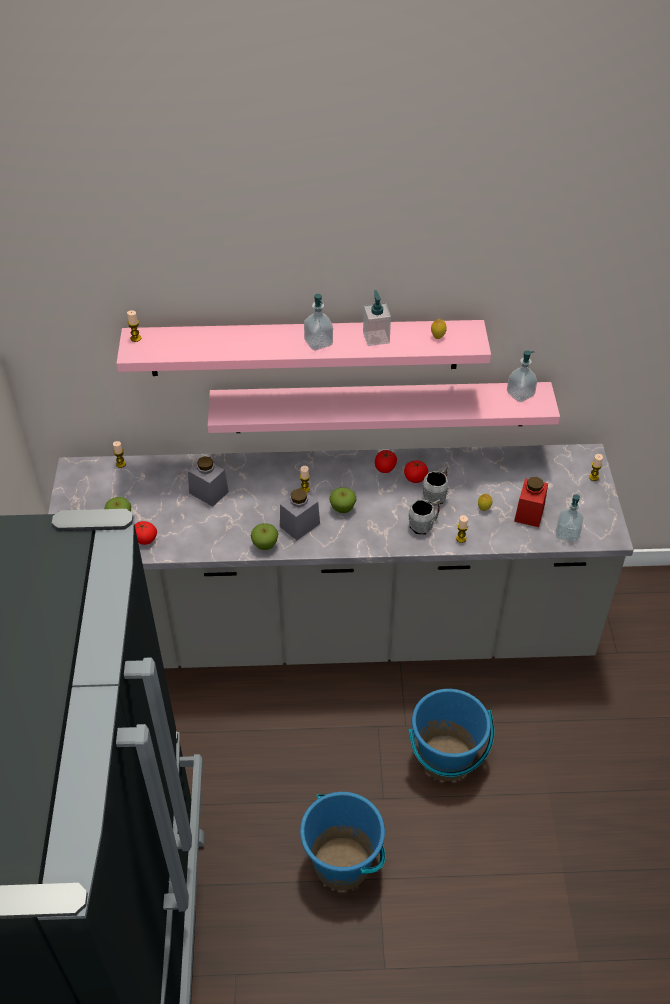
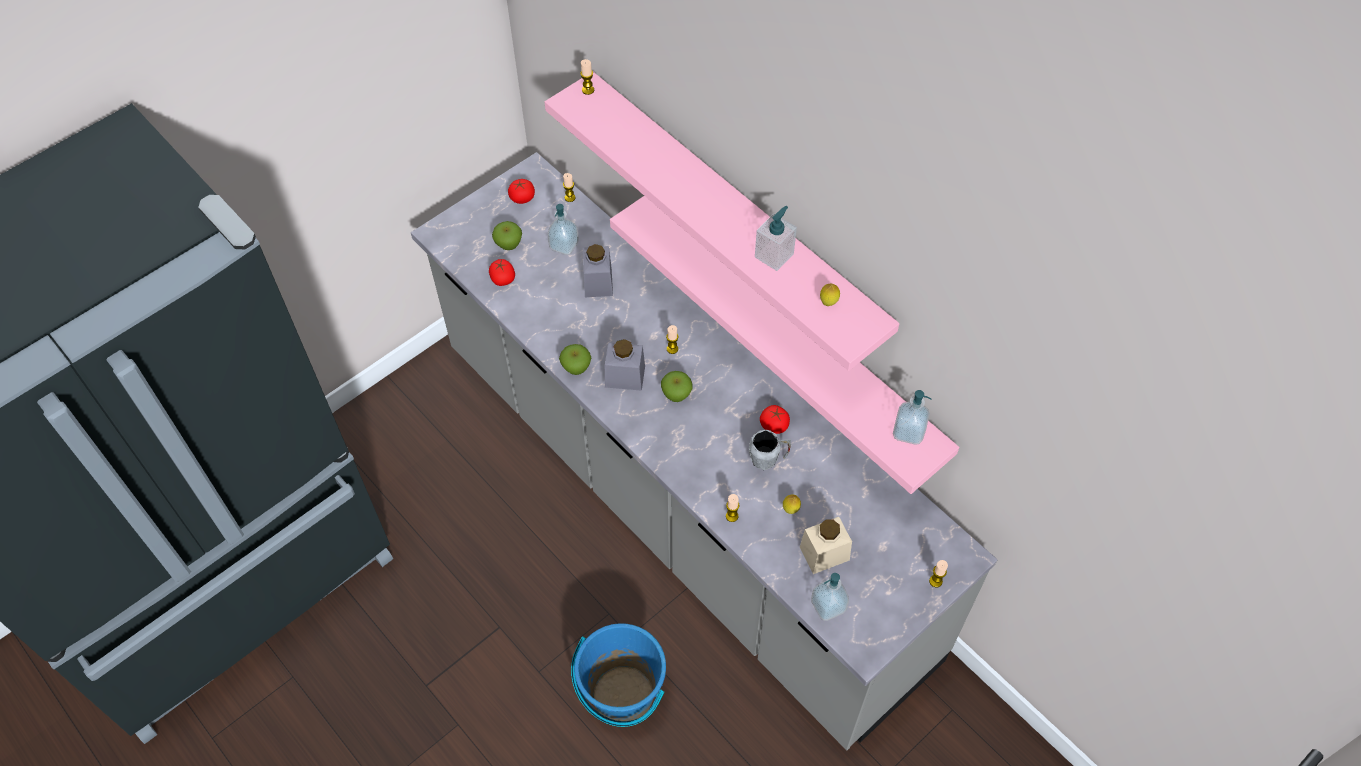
camera: 50 degrees right, 10 degrees up
blue bucket [300,792,385,891] -> none
soap dispenser [304,294,333,350] -> soap dispenser moved to [548,204,579,255]
tomato [375,450,397,473] -> tomato moved to [508,179,535,204]
grey mug [409,499,440,534] -> none
red jar [514,477,548,527] -> beige jar [800,517,852,574]

